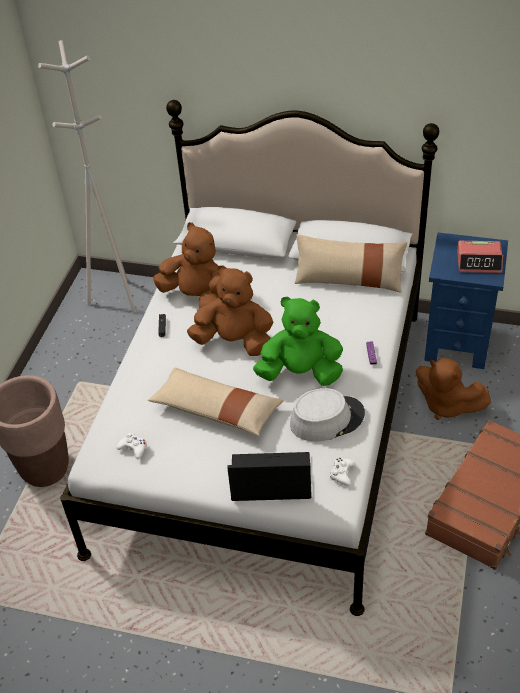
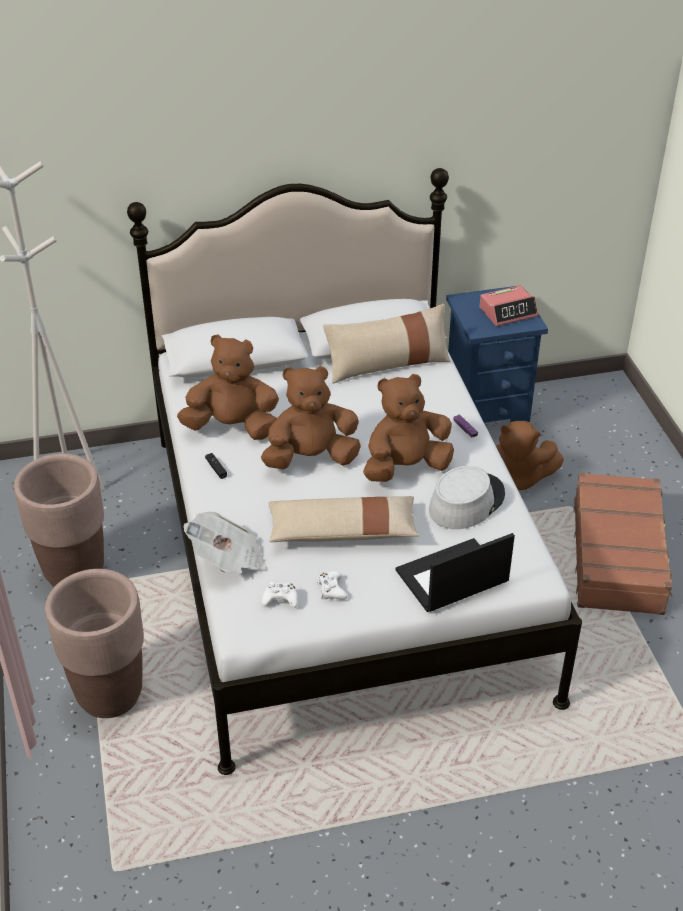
camera: 30 degrees left, 5 degrees down
green plush toy [253,296,343,386] -> brown plush toy [363,374,454,482]
white game controller [330,458,356,486] -> white game controller moved to [318,571,347,600]
none -> brown planter [14,453,104,587]
none -> newspaper [184,512,267,574]

